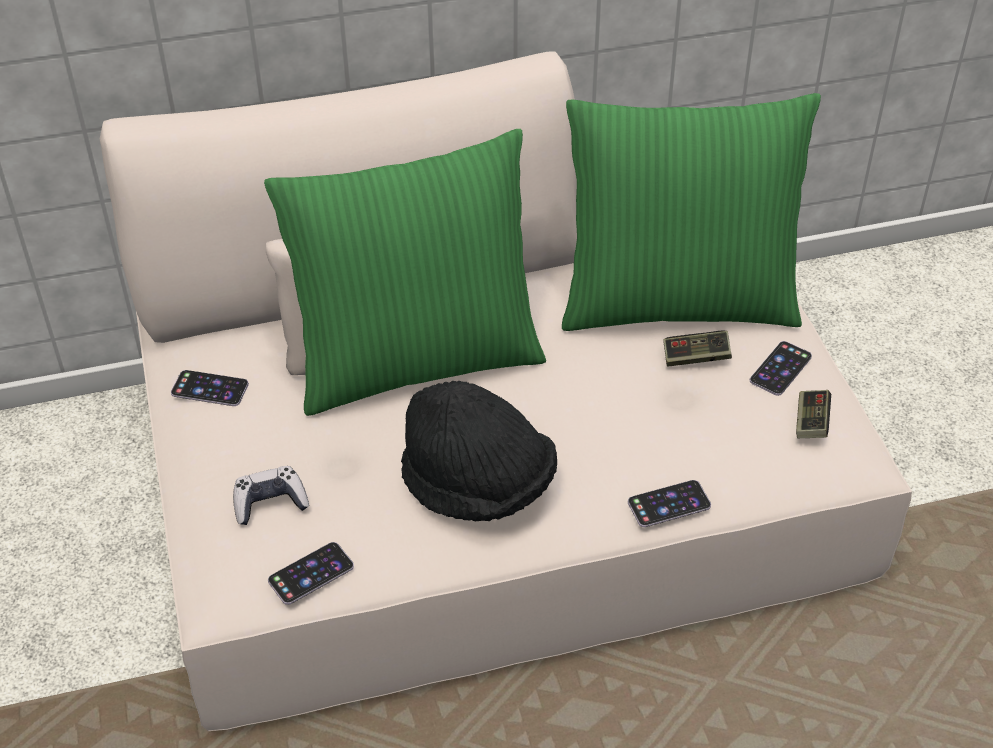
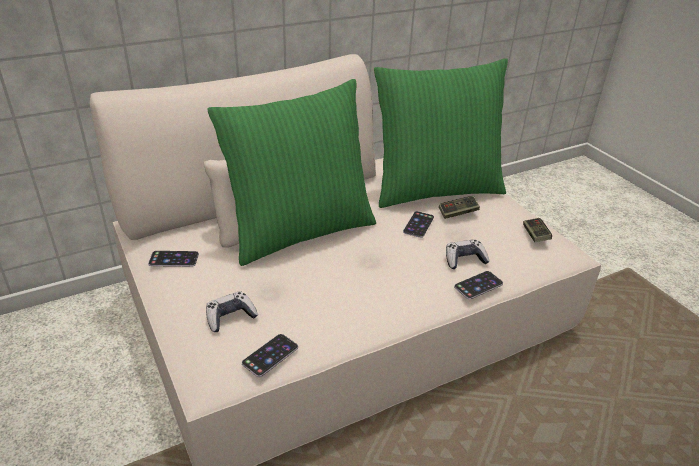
camera: 15 degrees left, 10 degrees down
black hat [401,381,557,521] -> none
phone [750,341,812,396] -> phone moved to [403,211,434,238]
none -> game controller [446,239,490,269]

